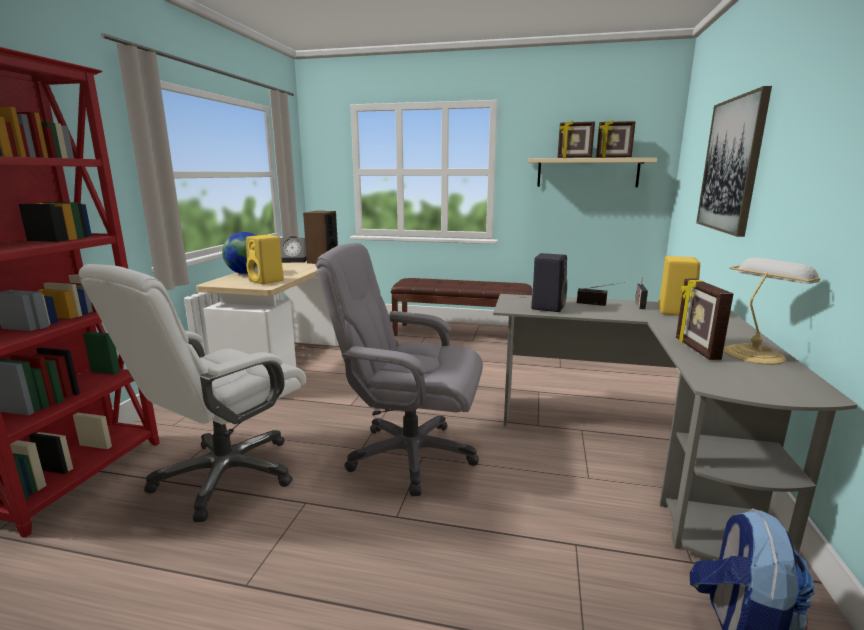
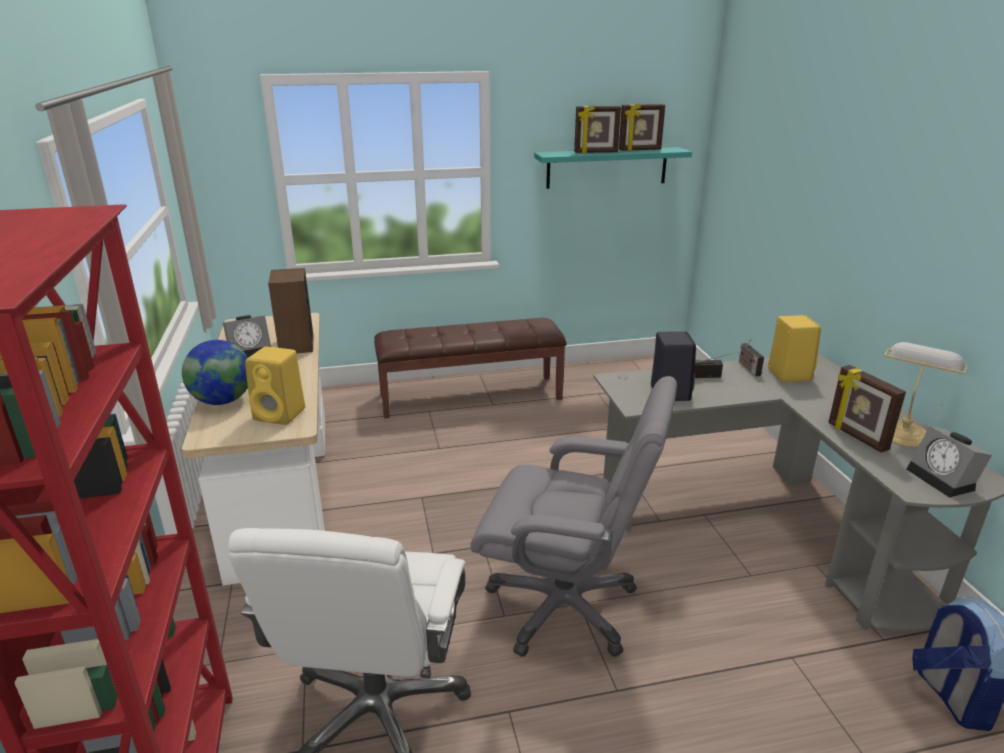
camera: 25 degrees left, 10 degrees up
grey office chair [315,243,483,496] -> grey office chair turned 150 degrees counterclockwise [470,376,677,657]
beige shelf [528,158,657,187] -> turquoise shelf [534,147,692,189]
picture [696,86,772,237] -> none
none -> alarm clock [906,426,992,498]

